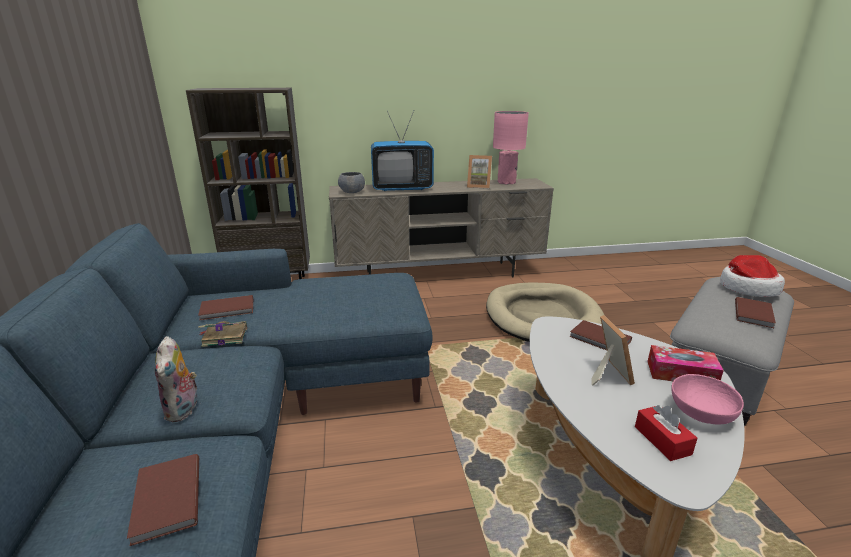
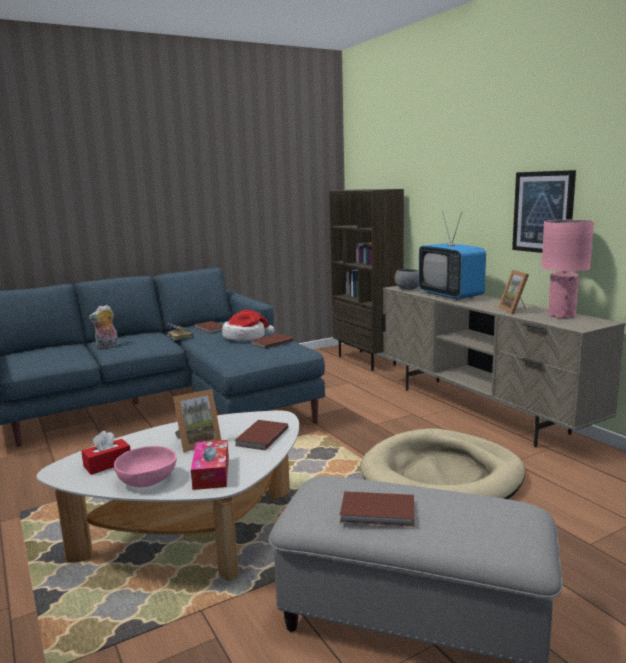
camera: 70 degrees right, 10 degrees down
brown book [127,454,199,546] -> brown book moved to [251,334,293,349]
hat [720,255,785,297] -> hat moved to [222,310,275,341]
none -> picture [512,170,576,253]

